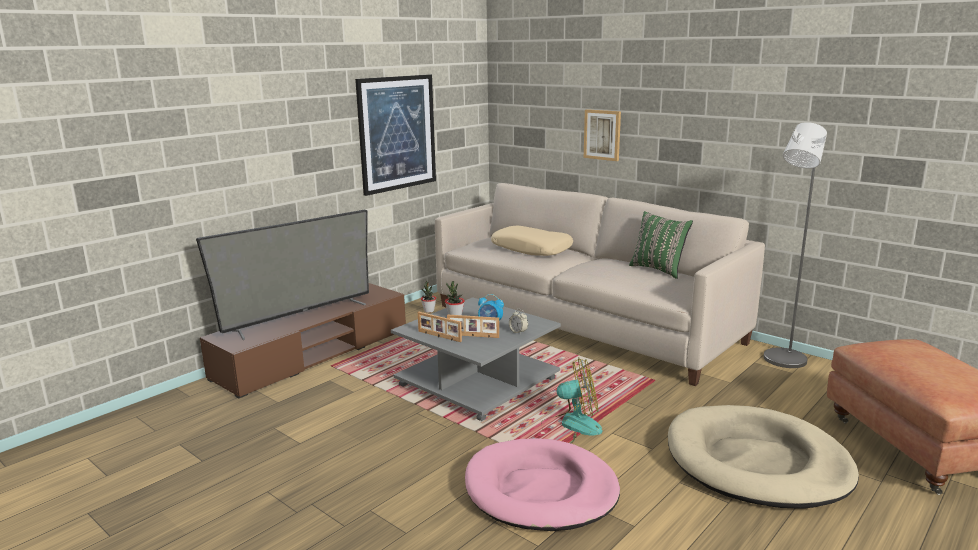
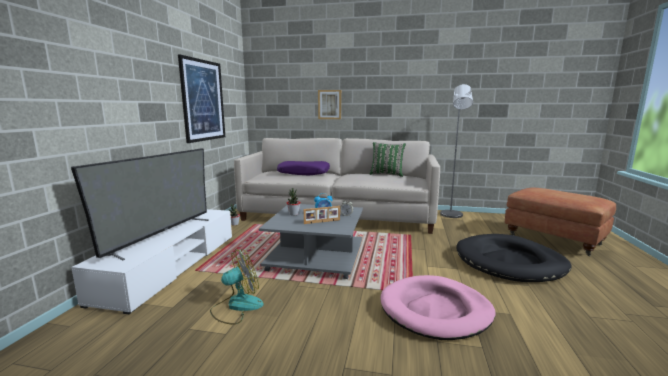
camera: 30 degrees left, 5 degrees down
brown tv stand [200,283,406,398] -> white tv stand [71,209,232,314]
picture frame [418,312,462,342] -> none
beige pillow [491,226,573,256] -> purple pillow [277,161,330,175]
fan [541,357,602,444] -> fan moved to [210,248,263,325]
beige dog bed [668,405,859,509] -> black dog bed [456,234,572,282]

